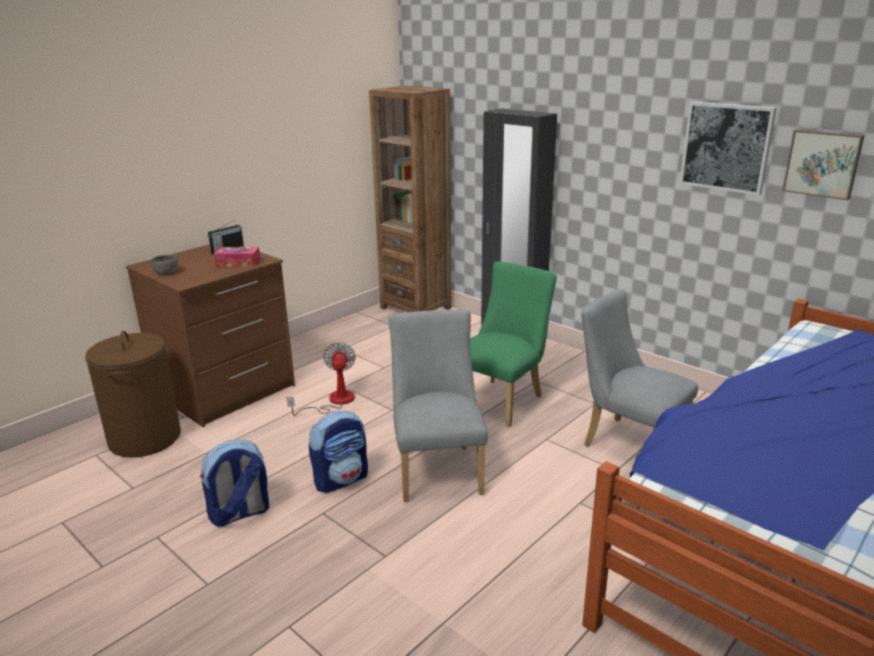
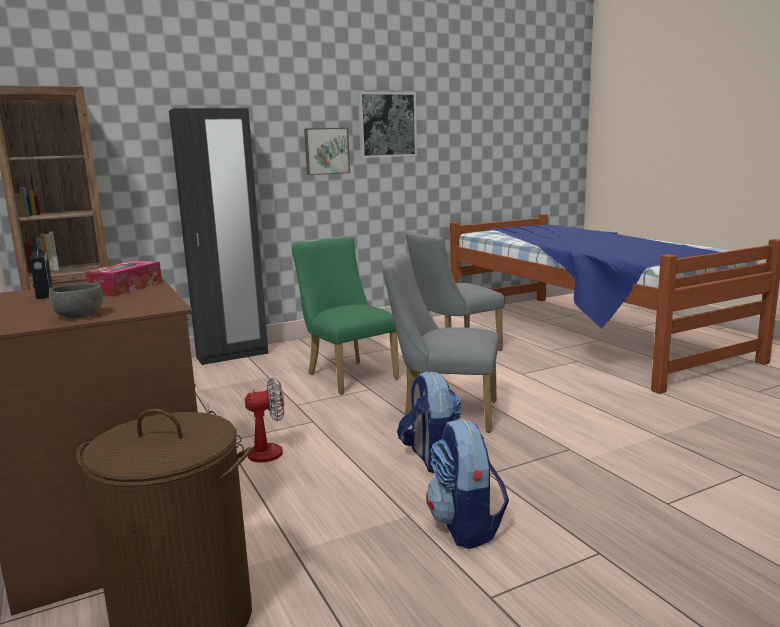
camera: 70 degrees left, 10 degrees down
fan [287,342,356,416] -> fan turned 150 degrees clockwise [208,377,284,462]
picture [782,129,864,200] -> picture moved to [304,128,350,175]

